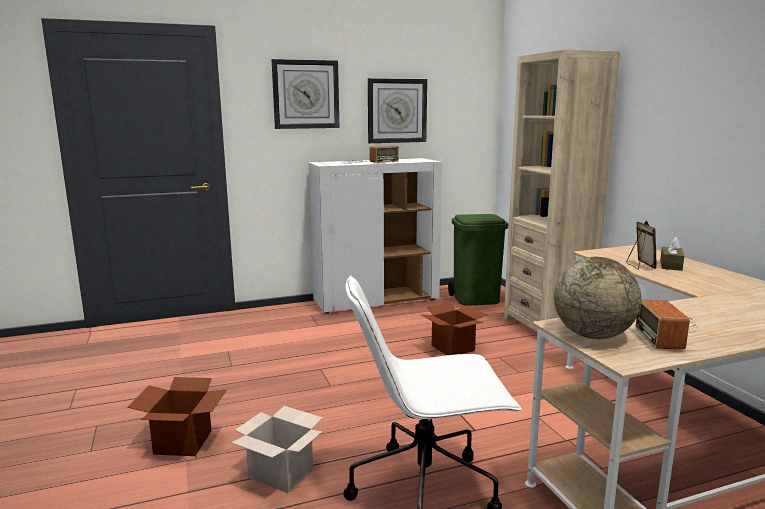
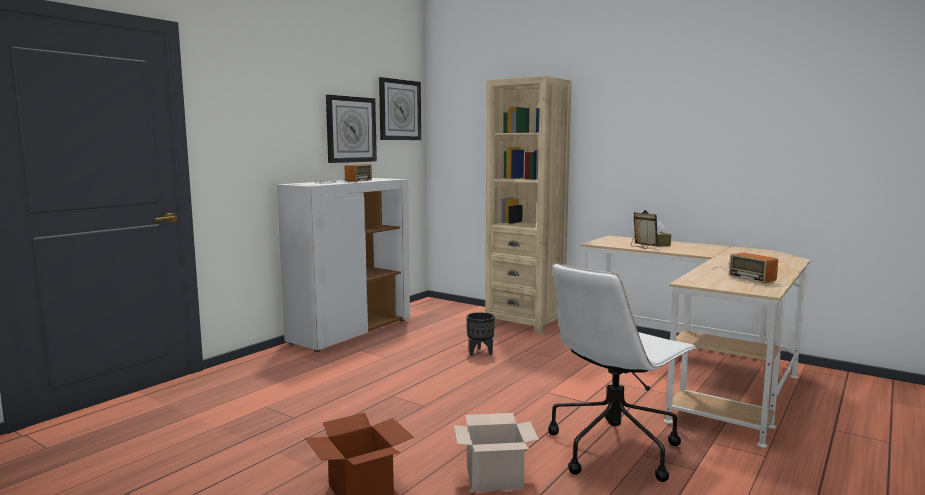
camera: 35 degrees left, 5 degrees down
wall clock [271,59,339,129] -> wall clock moved to [379,77,421,140]
cardboard box [421,302,487,355] -> black planter [466,312,495,356]
green trash can [448,214,508,306] -> none
globe [554,257,641,339] -> none

